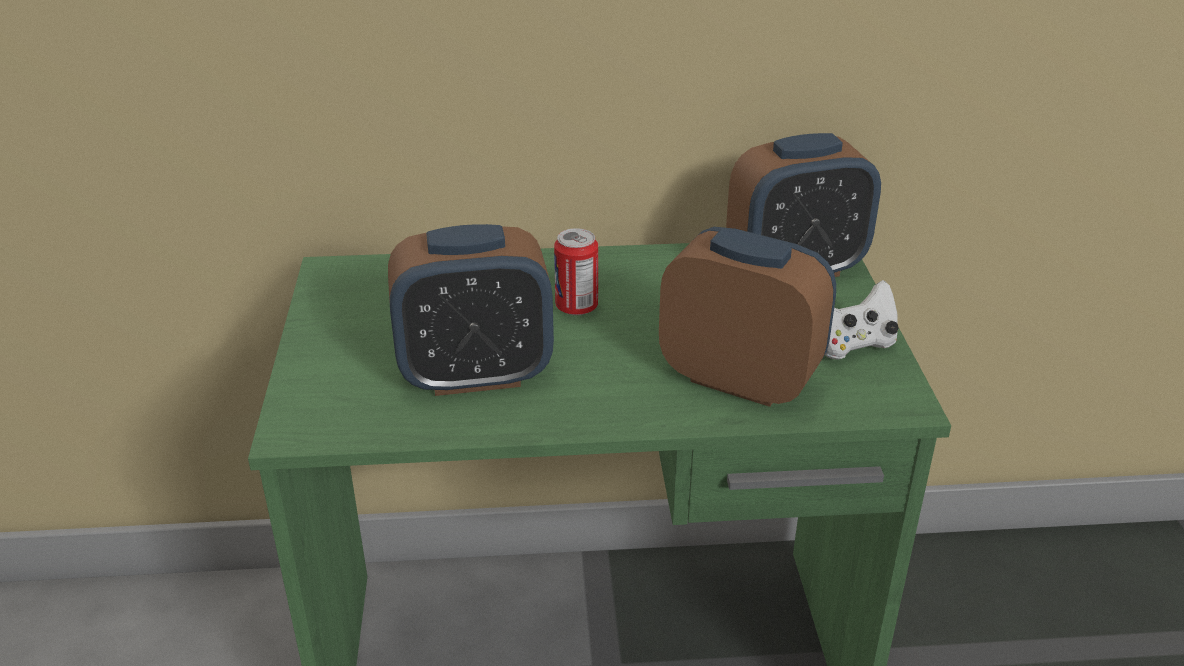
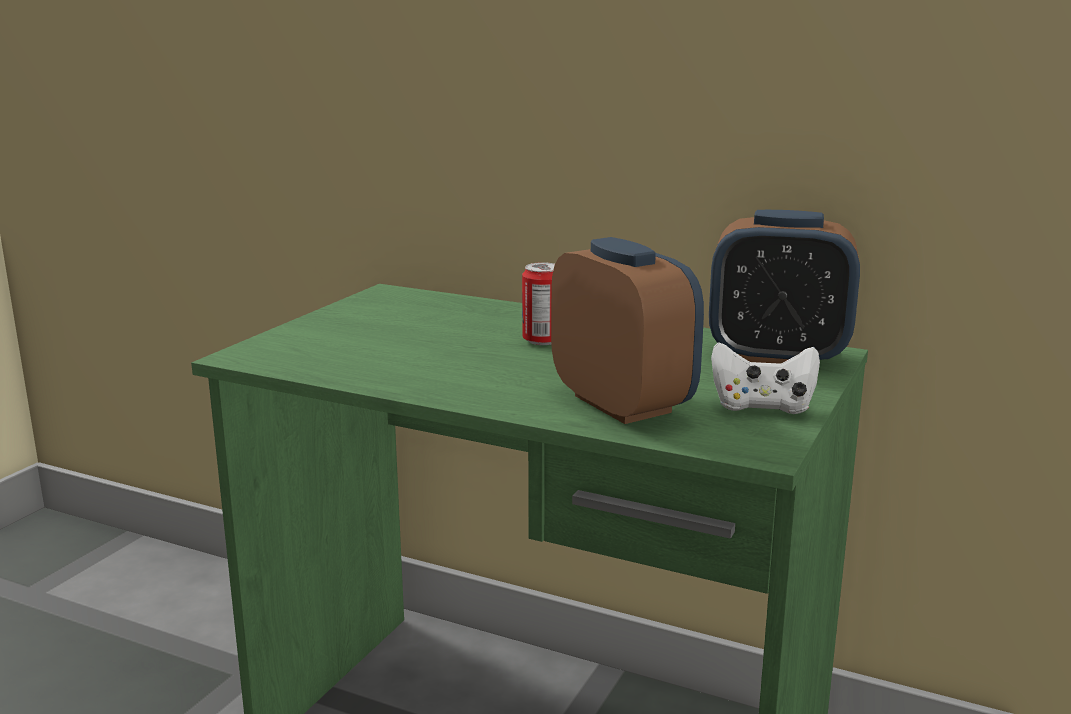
camera: 30 degrees right, 15 degrees down
alarm clock [388,224,554,396] -> none

